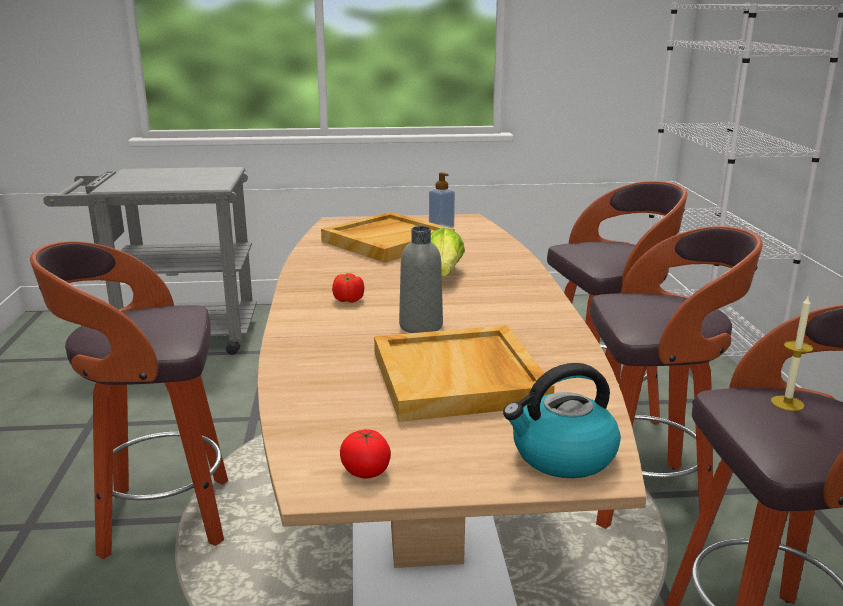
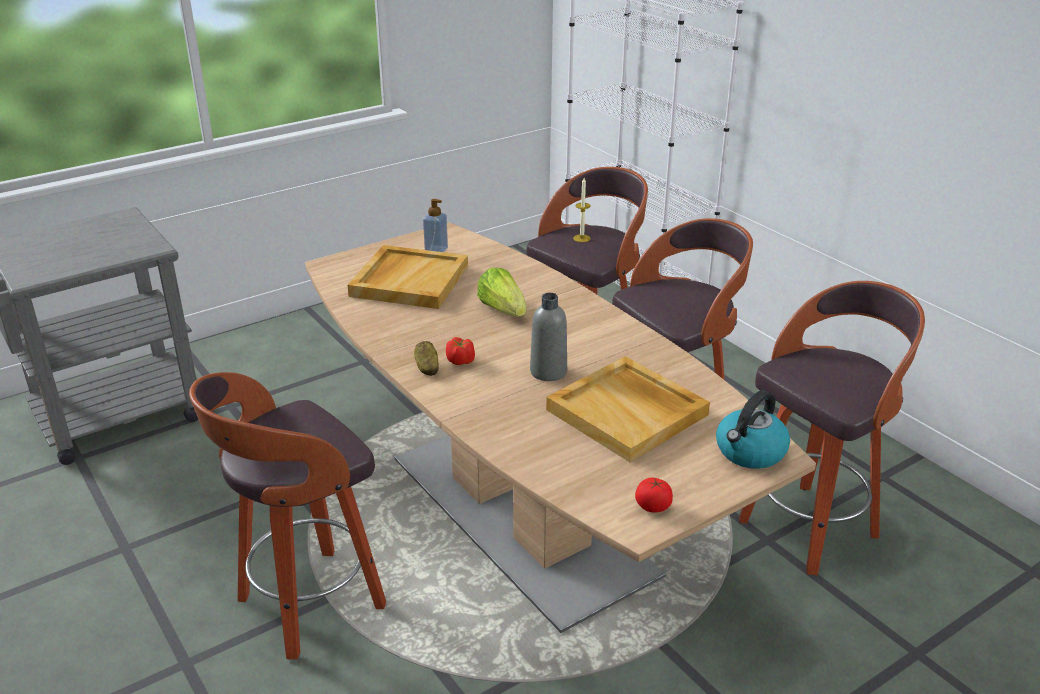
camera: 30 degrees left, 10 degrees up
candle [771,295,813,411] -> candle moved to [573,178,591,242]
none -> potato [414,341,439,376]

